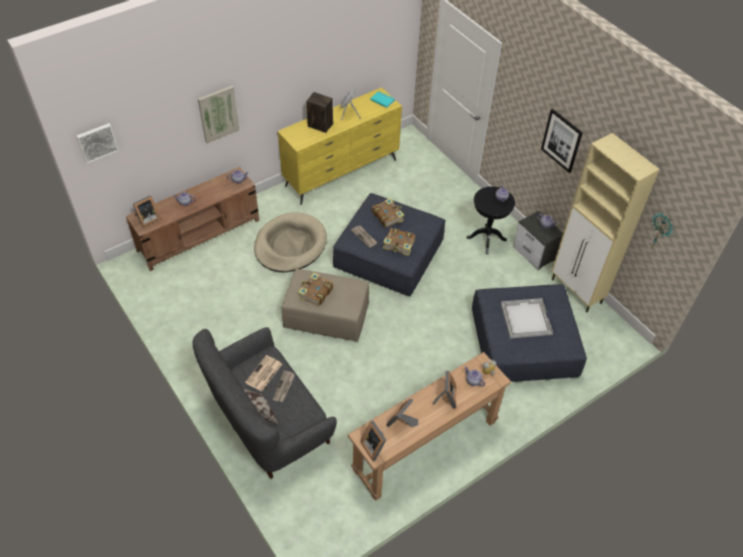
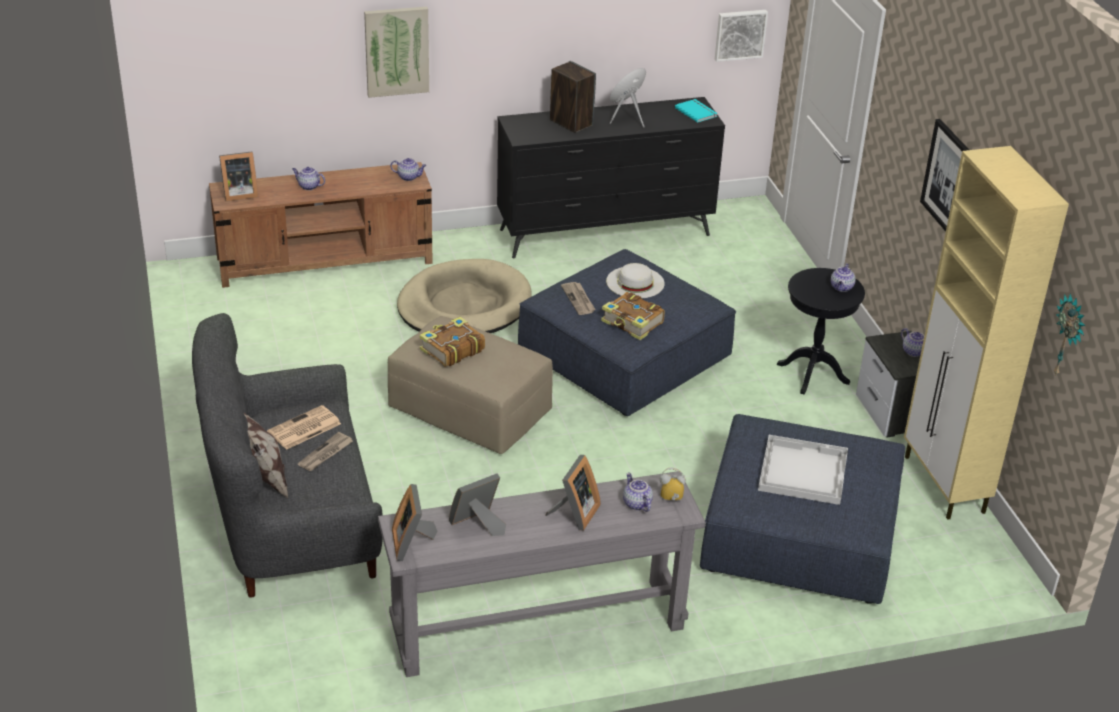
camera: 20 degrees right, 15 degrees down
picture [76,123,118,164] -> picture moved to [715,10,768,62]
yellow dresser [278,87,402,205] -> black dresser [497,97,725,258]
brown console table [348,352,511,501] -> grey console table [378,471,706,677]
book [372,198,404,228] -> white hat [606,263,665,298]

